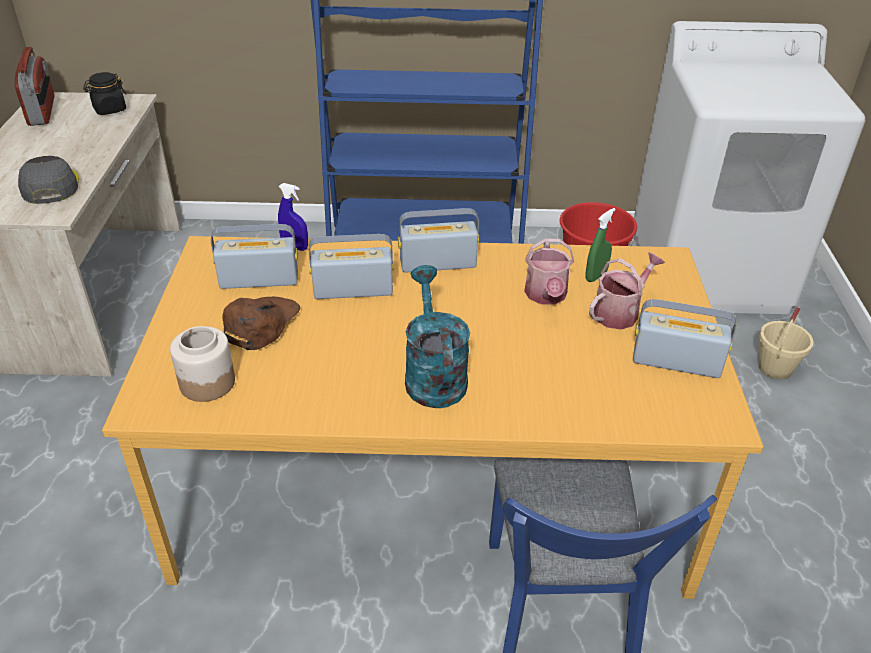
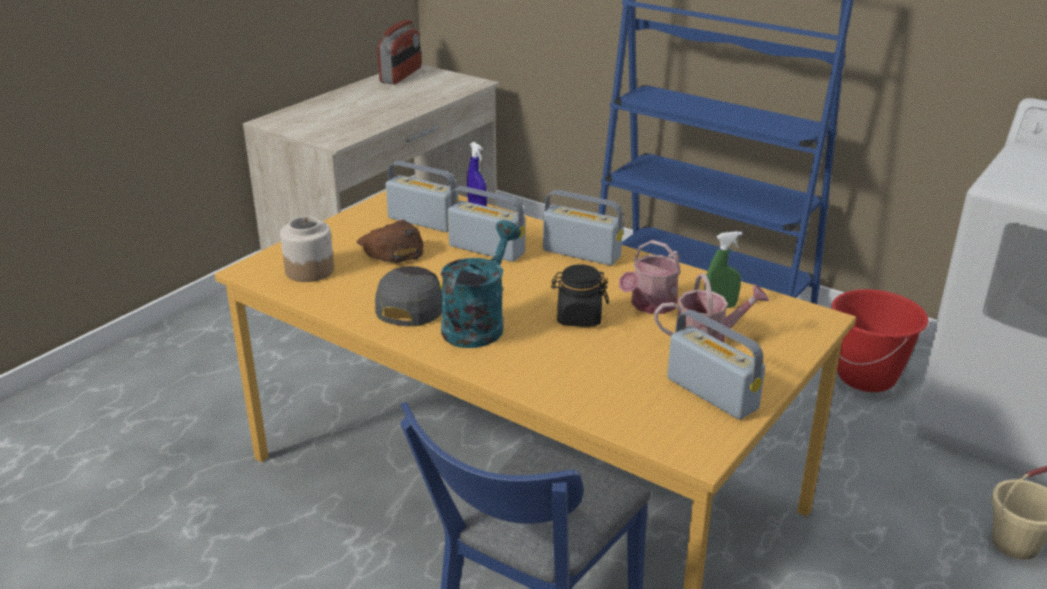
camera: 35 degrees right, 10 degrees down
grey cap [18,156,79,204] -> grey cap moved to [375,266,442,327]
black jar [83,72,126,115] -> black jar moved to [551,264,609,327]
brown cap [222,297,300,350] -> brown cap turned 90 degrees counterclockwise [357,220,423,263]

